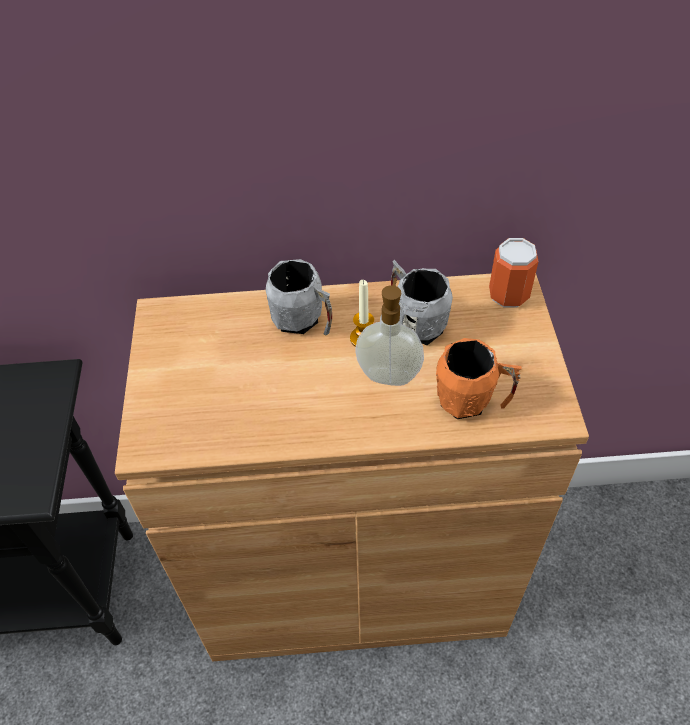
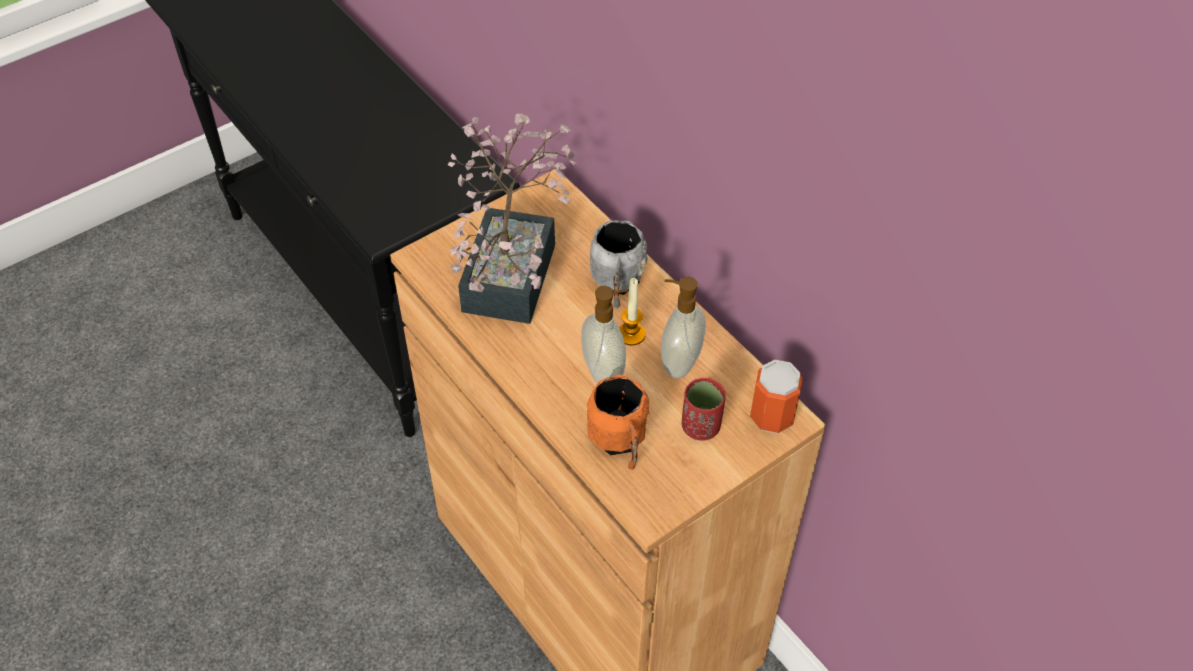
camera: 55 degrees right, 0 degrees up
grey mug [391,259,453,345] -> soap dispenser [661,277,706,378]
none -> potted plant [447,114,577,324]
none -> red cup [682,378,726,440]

